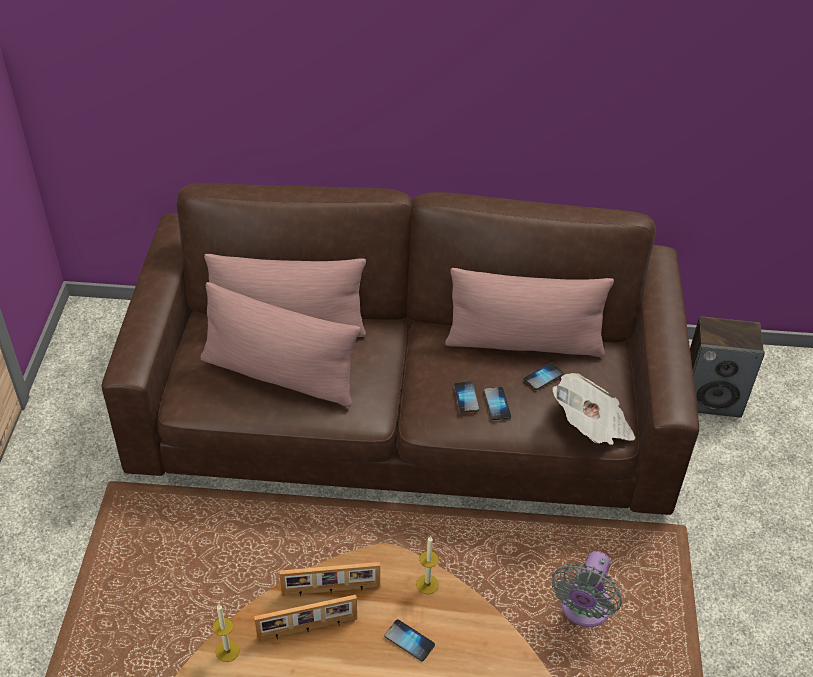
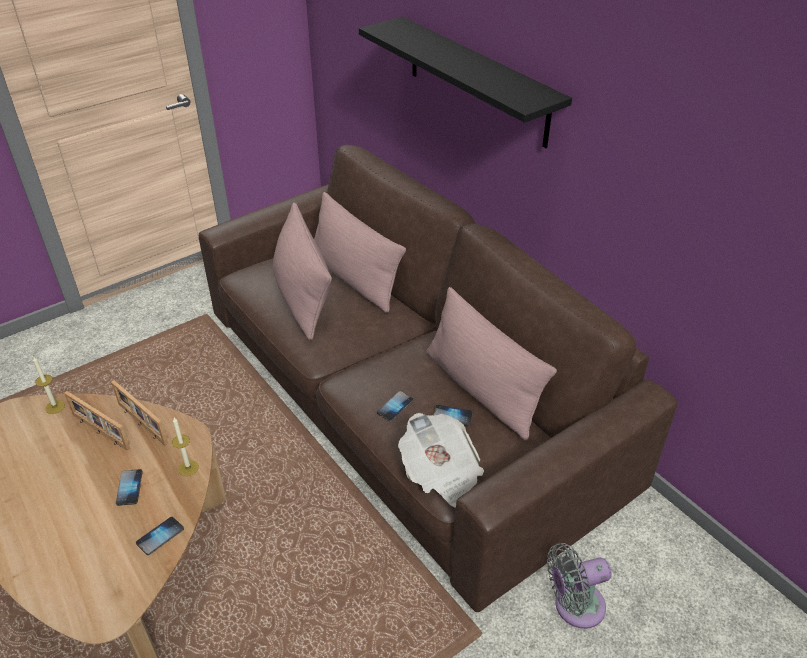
camera: 50 degrees right, 5 degrees down
phone [454,381,479,413] -> phone moved to [136,517,184,555]
grey fan [552,551,622,627] -> grey fan moved to [547,543,612,629]
speaker [690,316,765,418] -> none
none -> black shelf [359,17,572,148]

